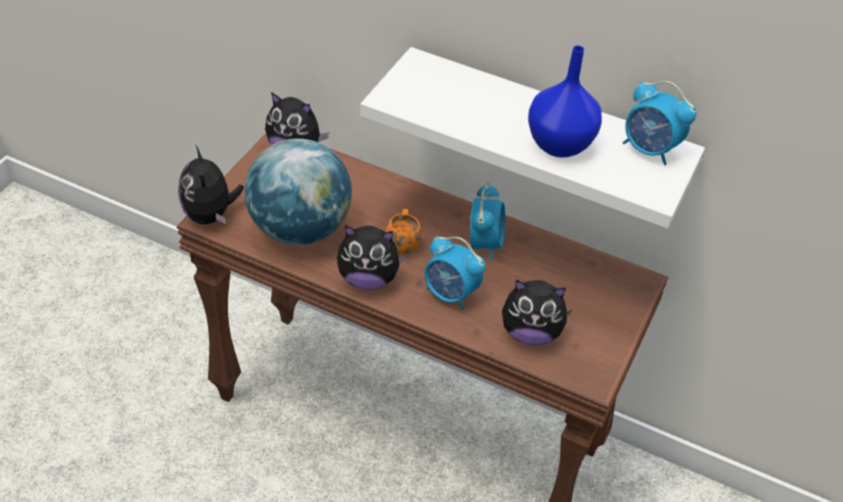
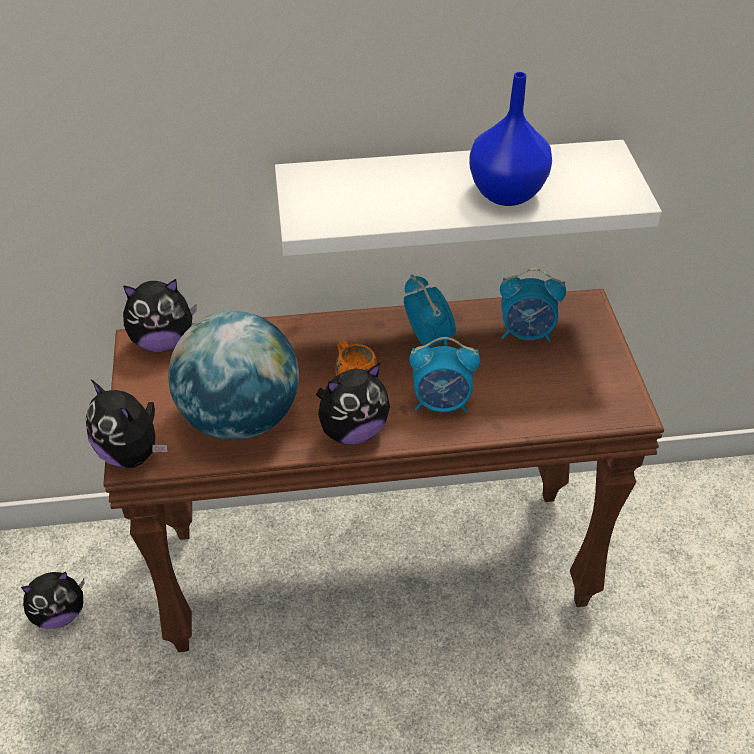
camera: 30 degrees left, 0 degrees up
plush toy [502,280,573,345] -> plush toy moved to [21,572,84,629]
alarm clock [623,81,696,165] -> alarm clock moved to [500,268,566,342]

